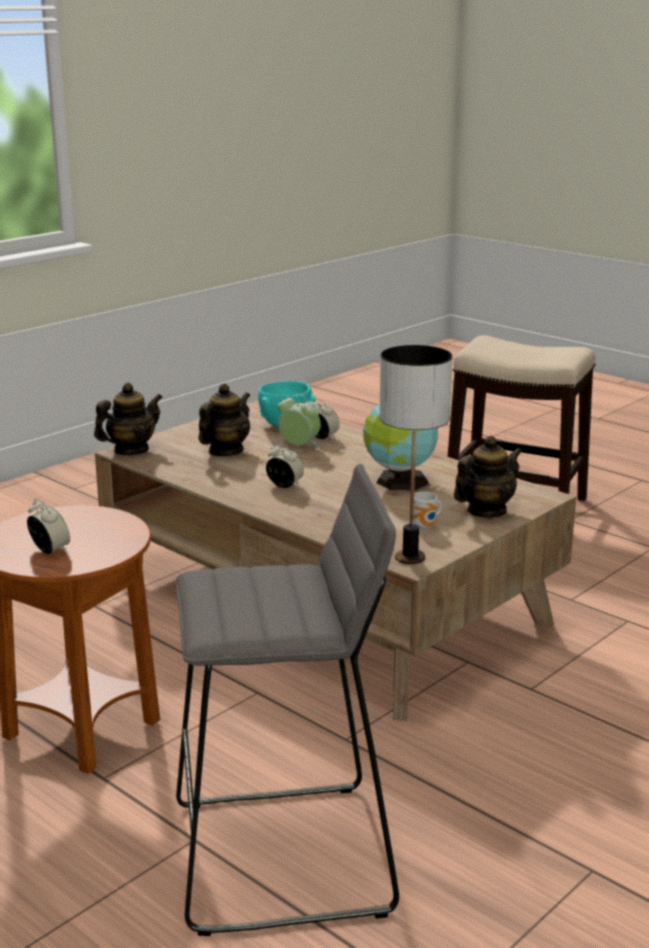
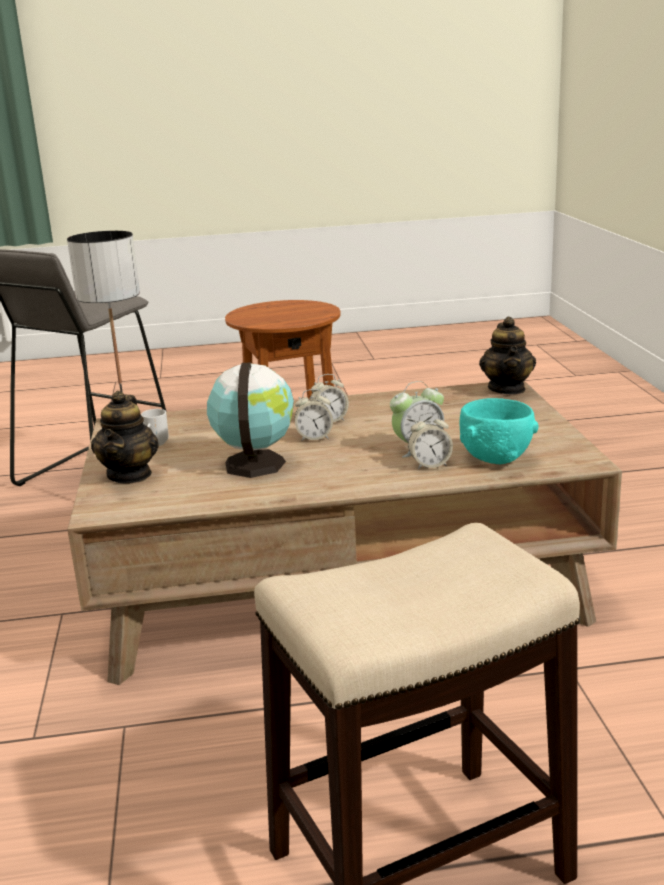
camera: 130 degrees right, 0 degrees up
alarm clock [27,499,70,554] -> alarm clock moved to [295,389,333,441]
teapot [198,383,250,456] -> none

